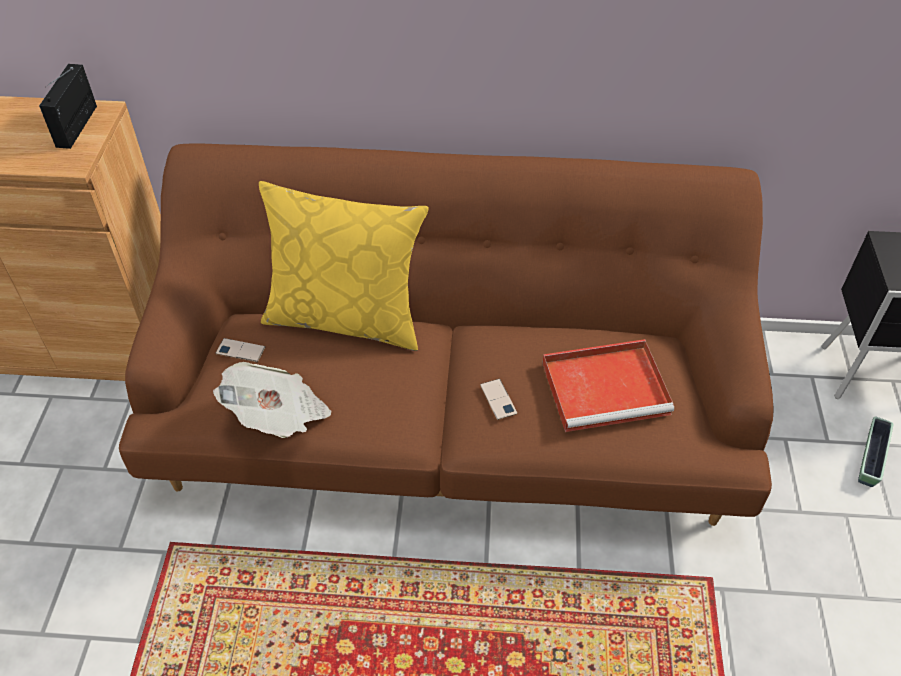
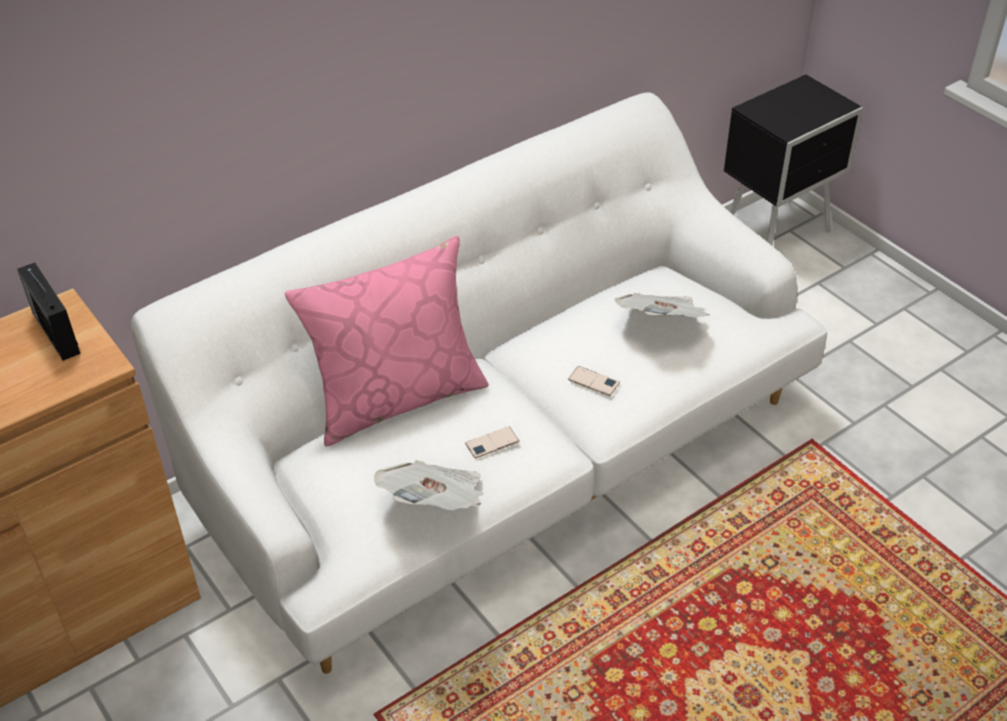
camera: 40 degrees left, 5 degrees down
brown sofa [119,143,774,526] -> white sofa [131,92,827,674]
phone [216,338,265,362] -> phone moved to [465,426,519,458]
yellow pillow [259,181,429,351] -> pink pillow [285,236,489,447]
red tray [542,339,674,432] -> newspaper [615,293,710,318]
planter [858,417,894,487] -> none

